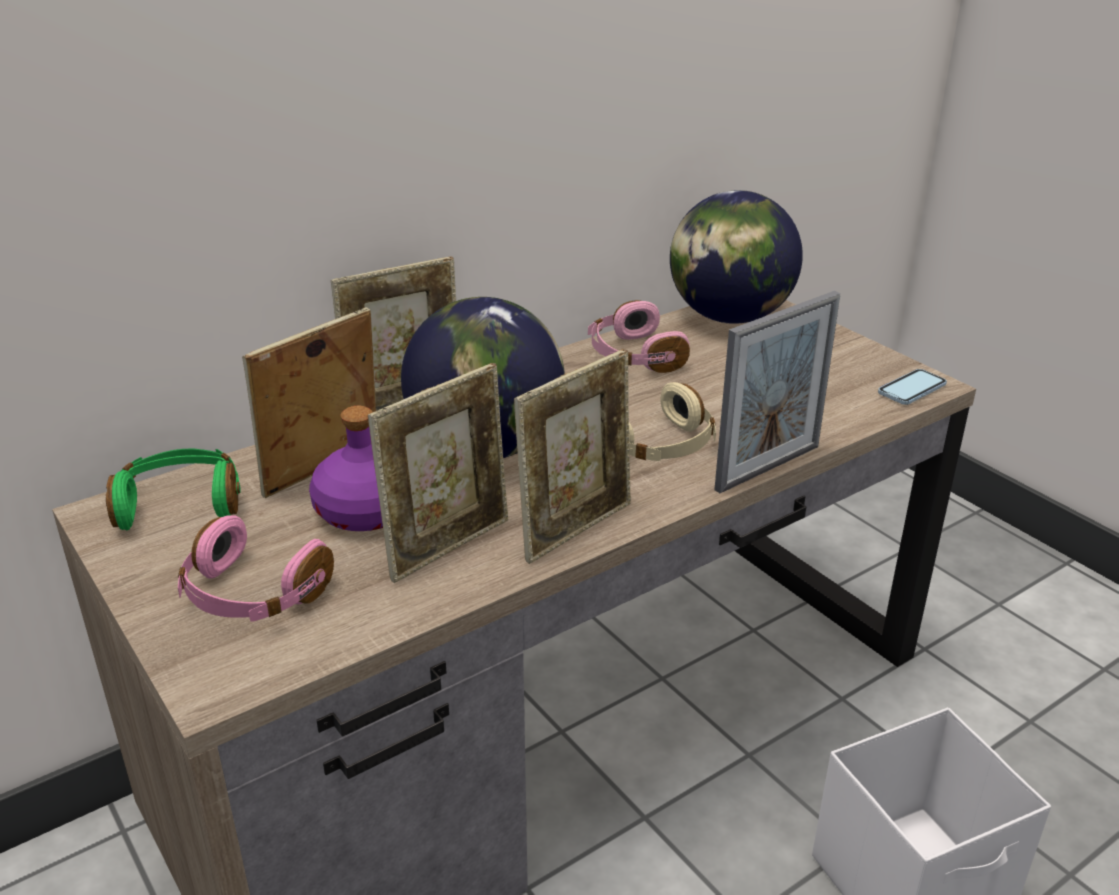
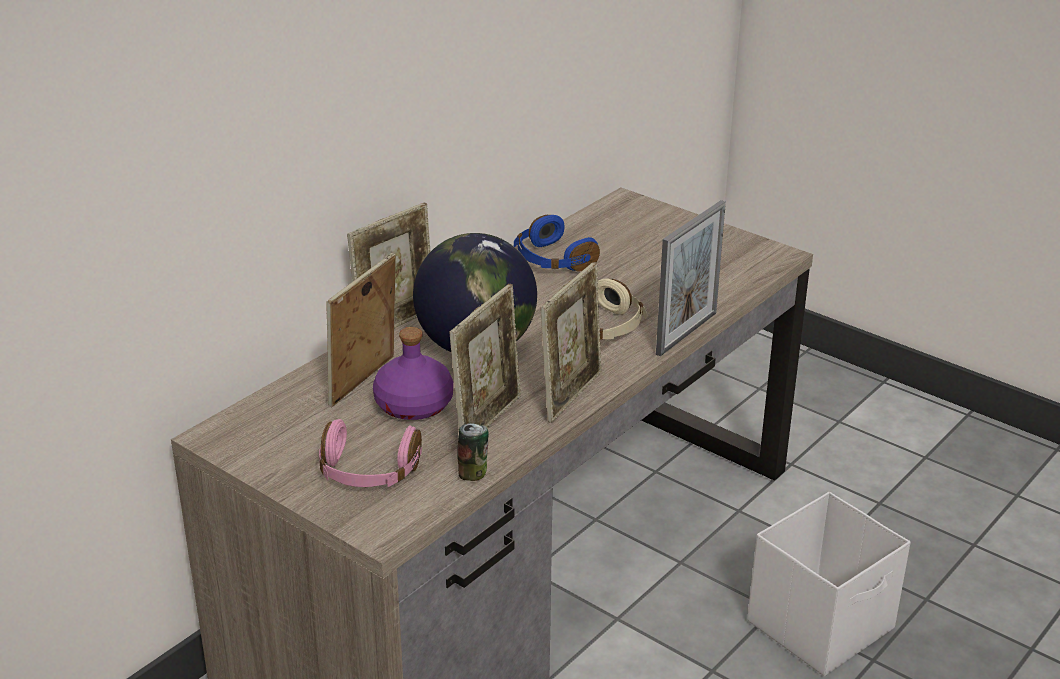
camera: 15 degrees left, 0 degrees up
green headphones [106,449,241,530] -> none
pink headphones [588,300,690,373] -> blue headphones [514,215,600,271]
globe [670,190,803,324] -> none
phone [878,369,947,405] -> none
none -> can [457,423,489,481]

